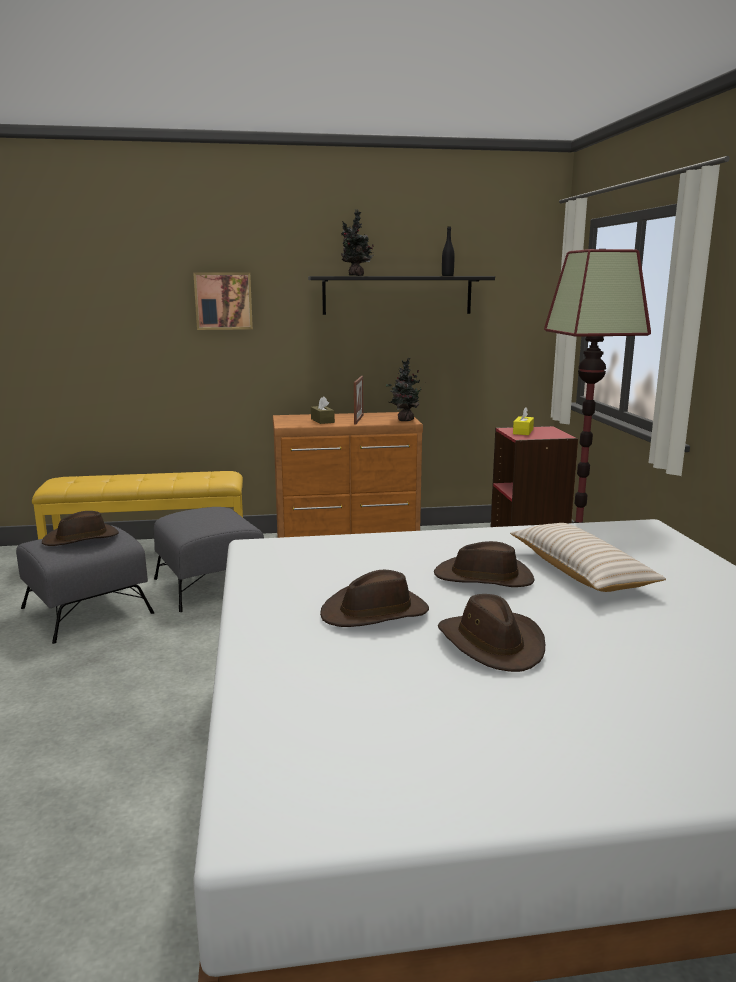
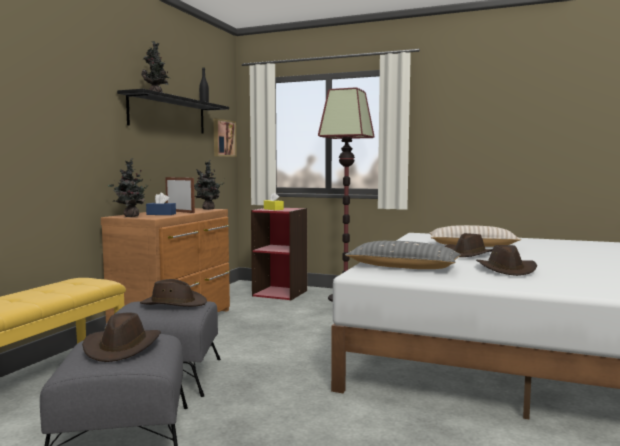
camera: 60 degrees left, 10 degrees down
picture [193,273,253,330] -> picture moved to [213,119,237,157]
brown tissue box [311,396,335,424] -> blue tissue box [146,193,176,215]
brown hat [438,594,545,672] -> brown hat moved to [140,279,207,307]
none -> potted plant [108,159,151,217]
none -> grey pillow [345,241,461,269]

